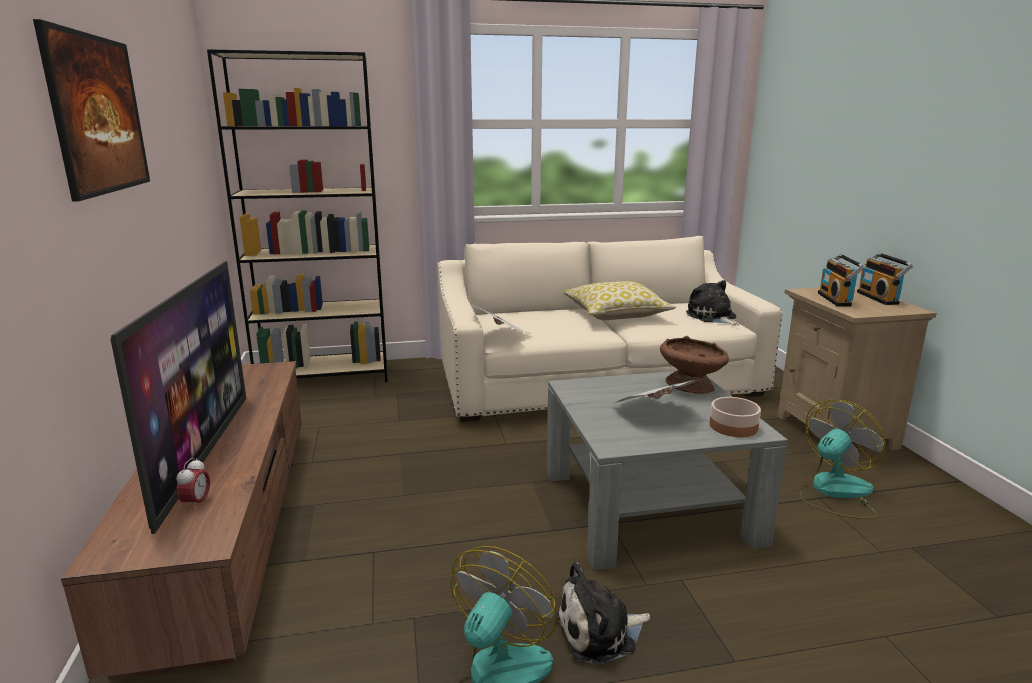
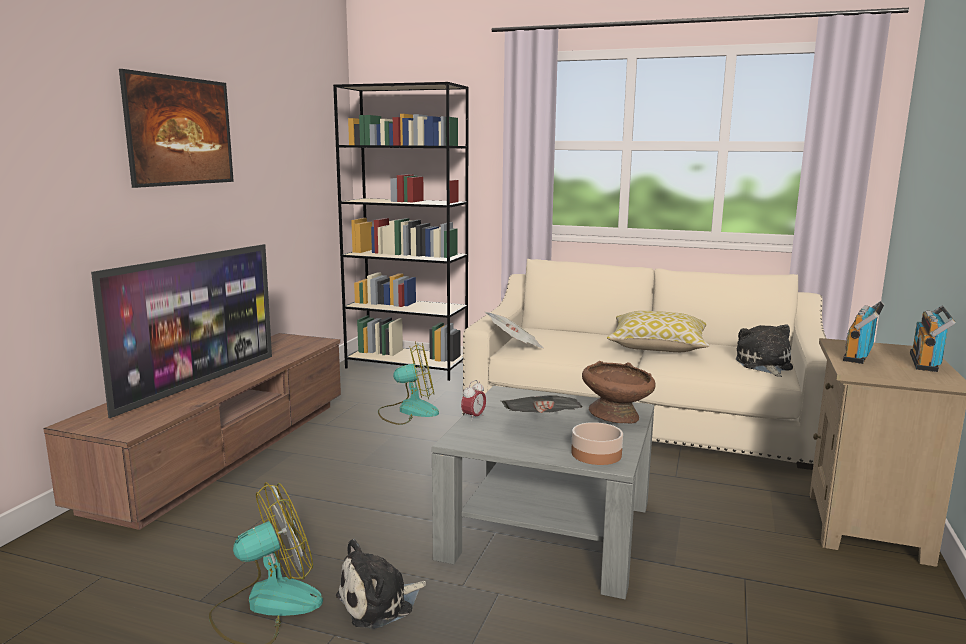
camera: 30 degrees right, 5 degrees down
alarm clock [176,458,210,511] -> alarm clock moved to [461,380,486,422]
plush toy [556,562,650,665] -> plush toy turned 45 degrees counterclockwise [336,539,426,629]
fan [799,400,885,519] -> fan moved to [378,341,439,425]

